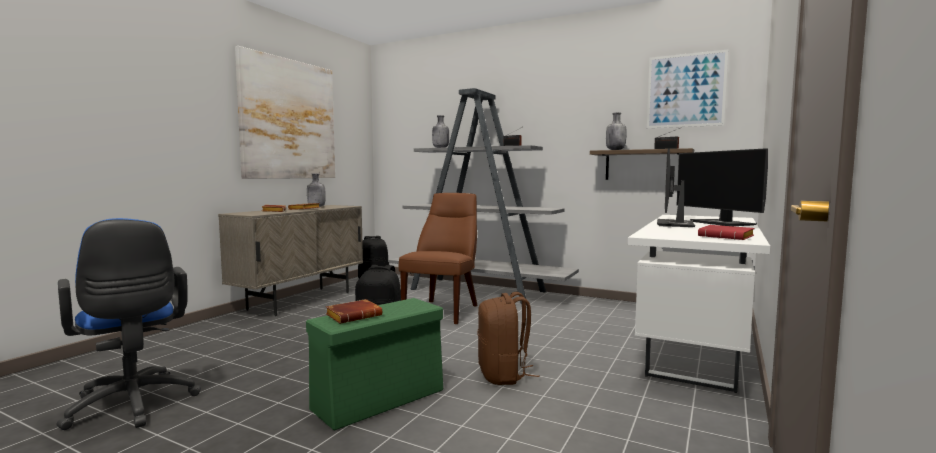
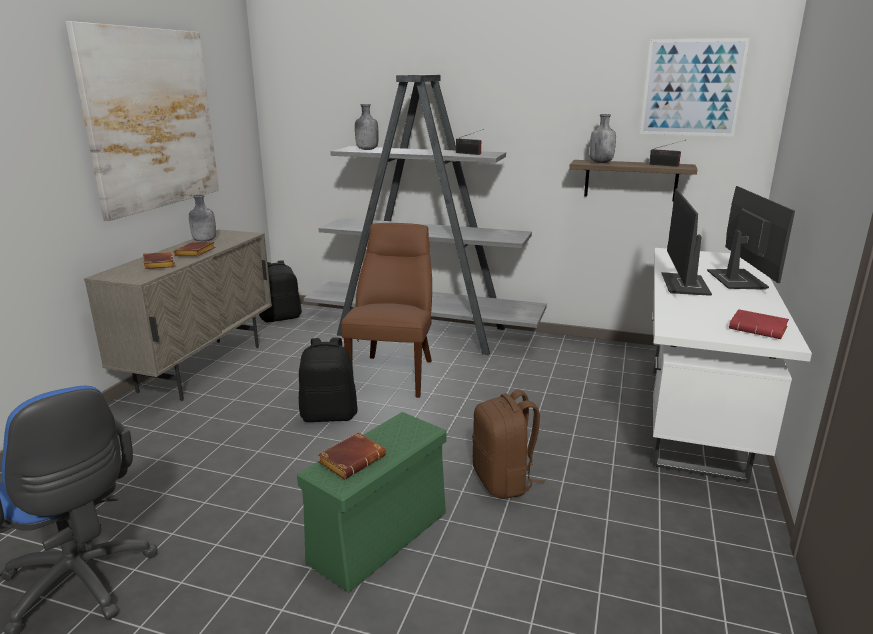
camera: 10 degrees left, 15 degrees up
monitor [677,148,768,226] -> monitor turned 150 degrees counterclockwise [707,186,795,290]

